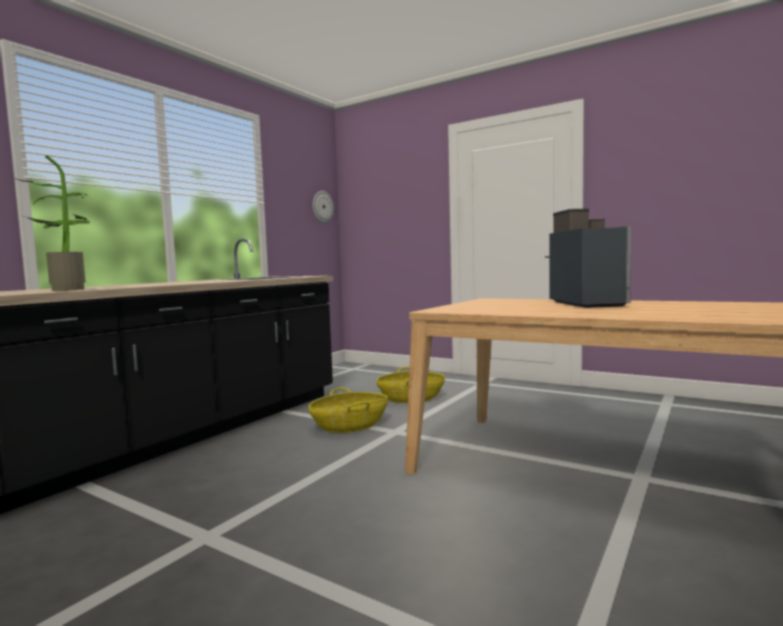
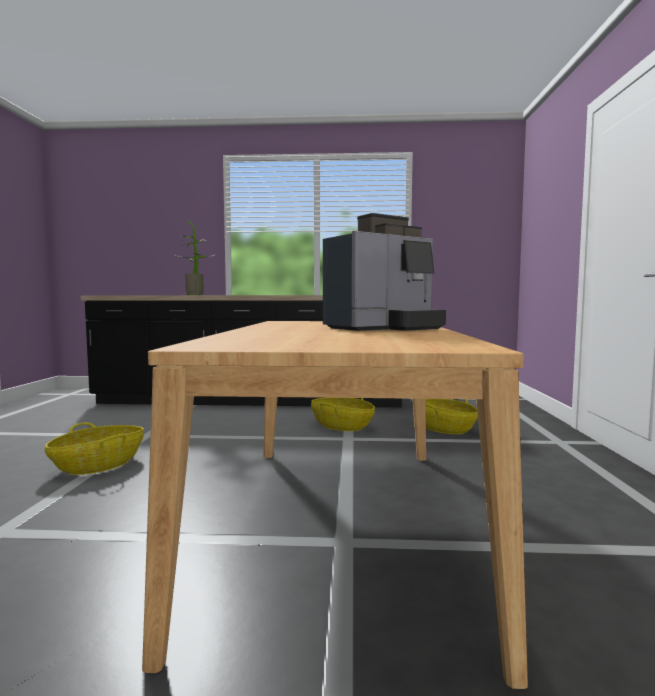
camera: 60 degrees right, 0 degrees up
wall clock [312,191,334,223] -> none
none -> basket [45,422,144,475]

